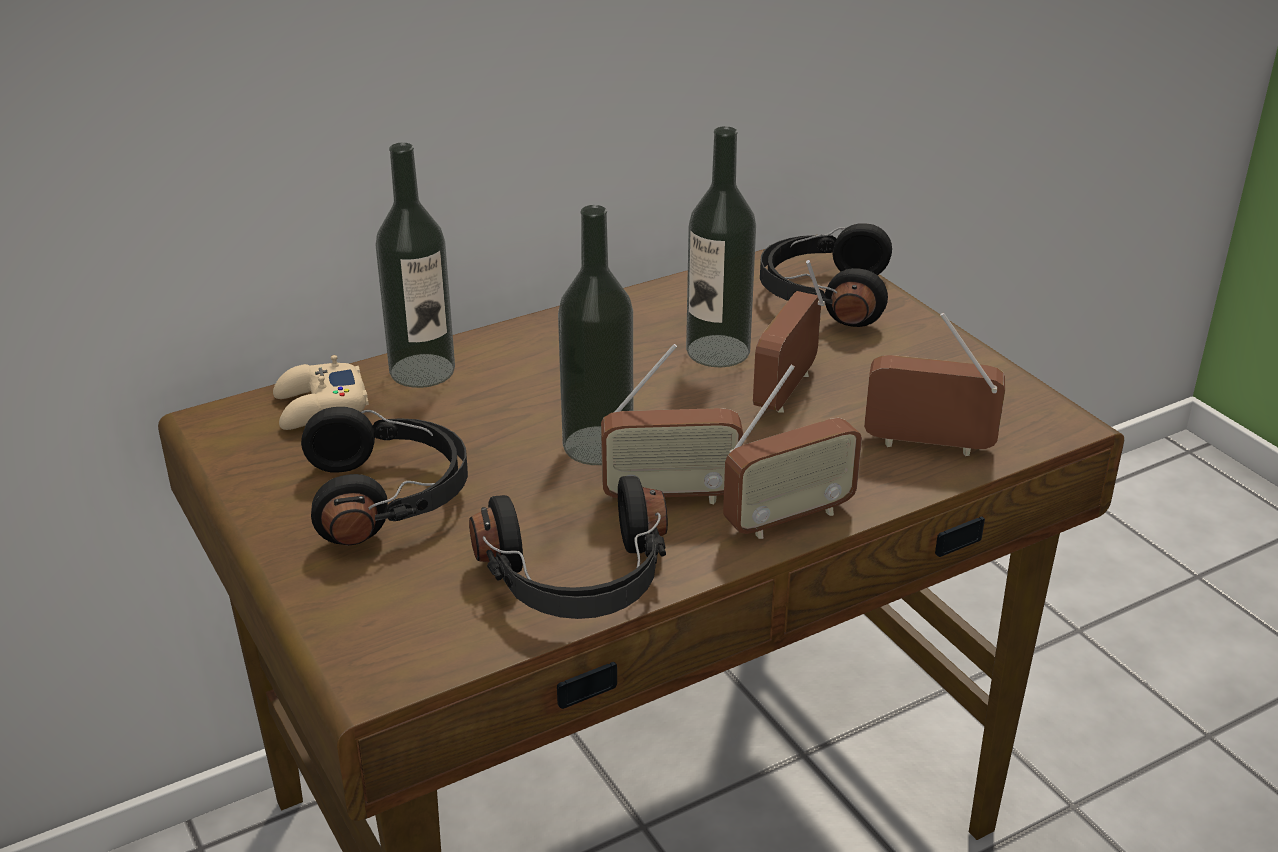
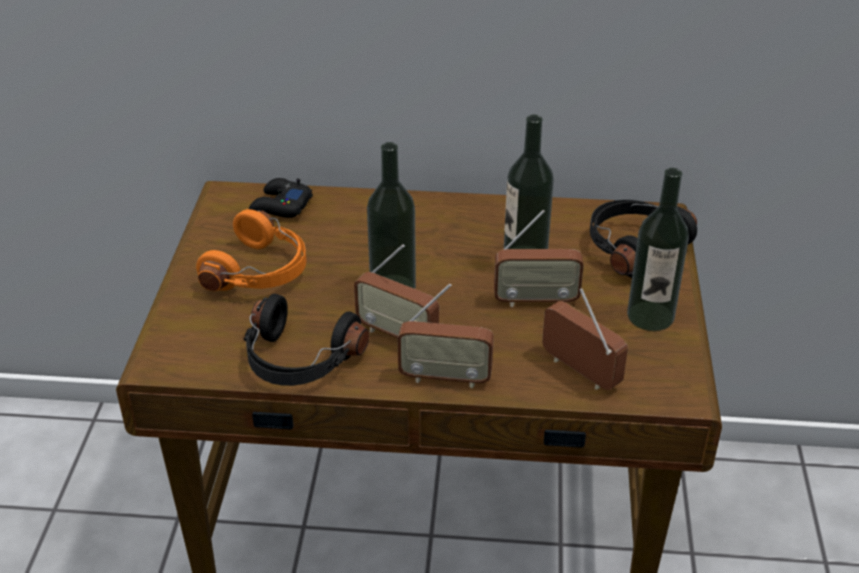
camera: 35 degrees right, 5 degrees up
beige game controller [273,355,369,430] -> black game controller [249,178,313,218]
black headphones [301,407,468,545] -> orange headphones [196,209,306,291]
bottle [375,143,455,388] -> bottle moved to [627,168,689,331]
radio [753,260,825,413] -> radio turned 150 degrees counterclockwise [494,210,584,307]

